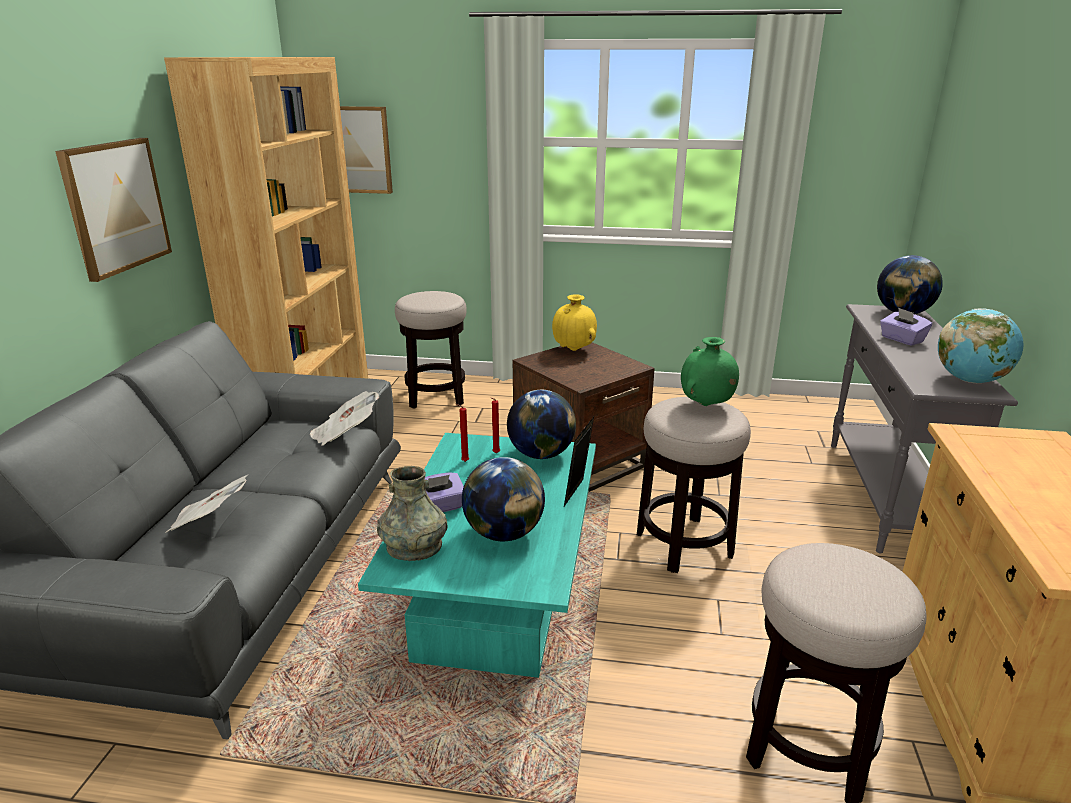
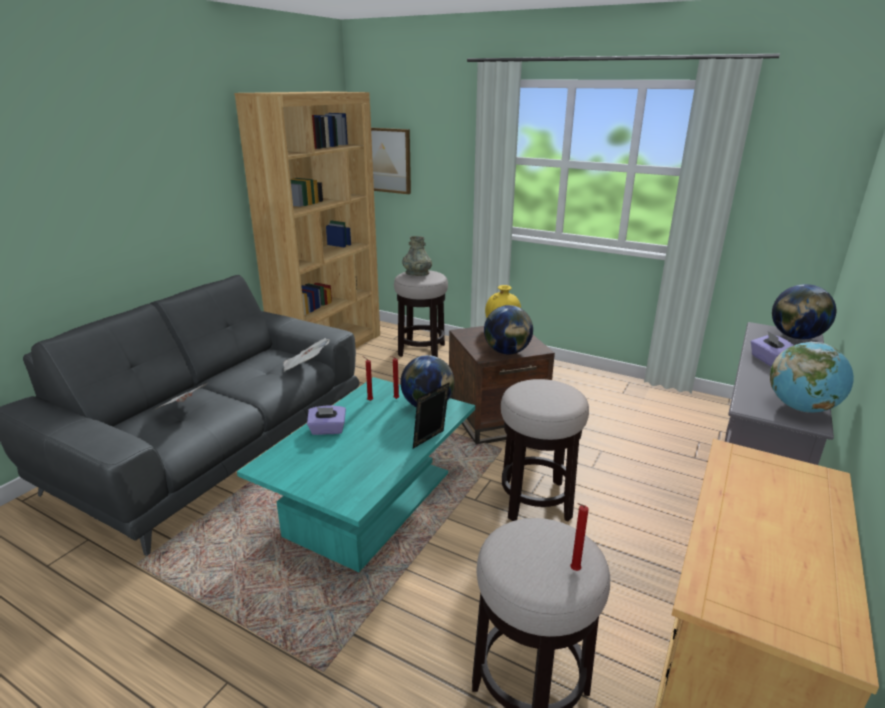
camera: 20 degrees right, 0 degrees up
picture [55,138,172,282] -> none
grey vase [377,466,447,561] -> grey vase moved to [402,236,432,276]
globe [462,457,545,541] -> globe moved to [484,305,533,355]
green vase [681,337,739,406] -> none
none -> red candle [570,503,589,571]

